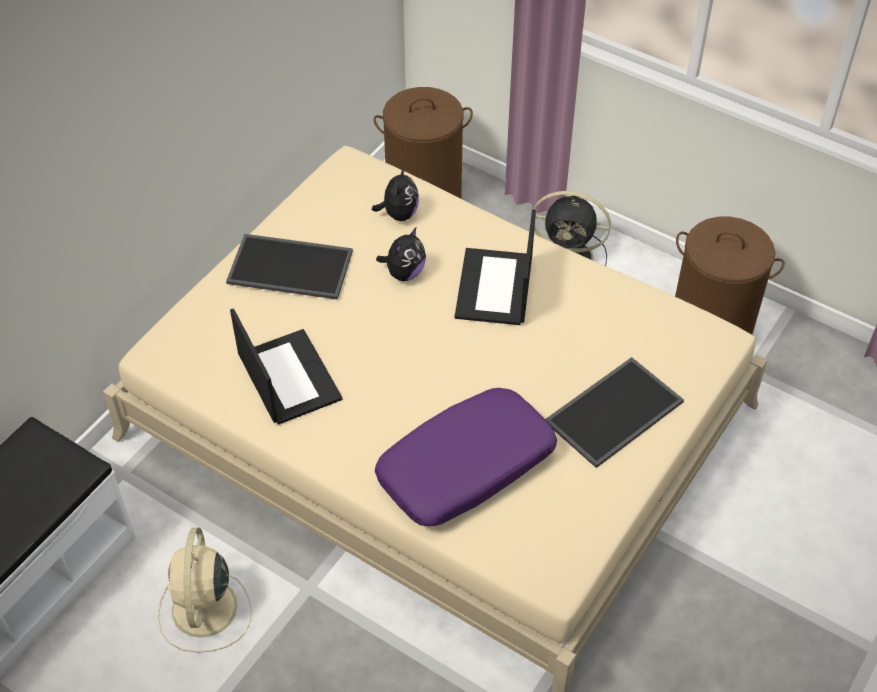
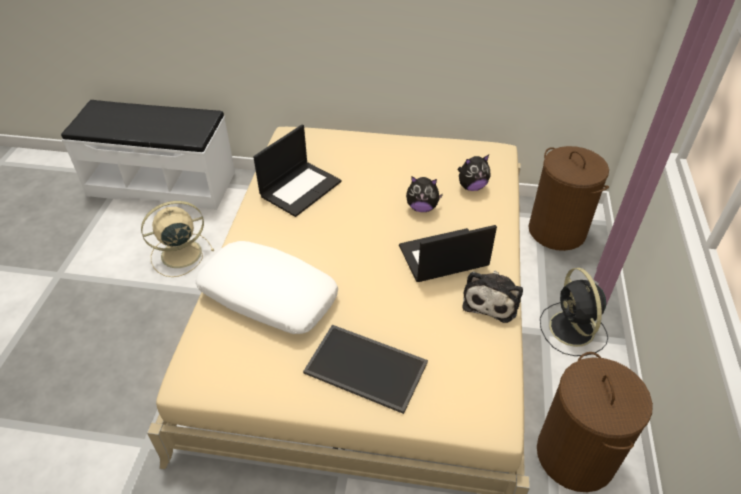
camera: 65 degrees right, 5 degrees down
tray [226,234,353,300] -> none
purple pillow [375,388,557,526] -> white pillow [196,241,338,334]
none -> plush toy [462,271,523,323]

